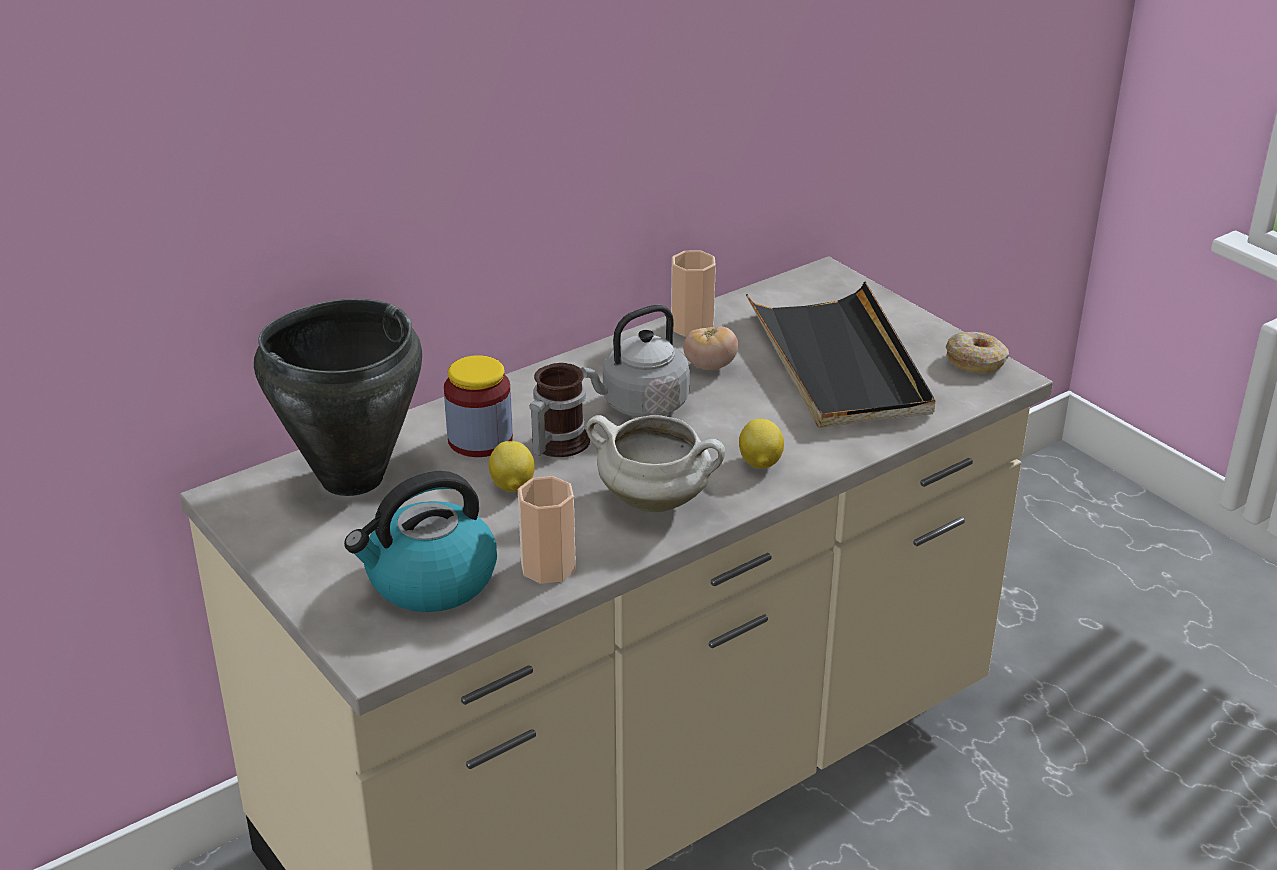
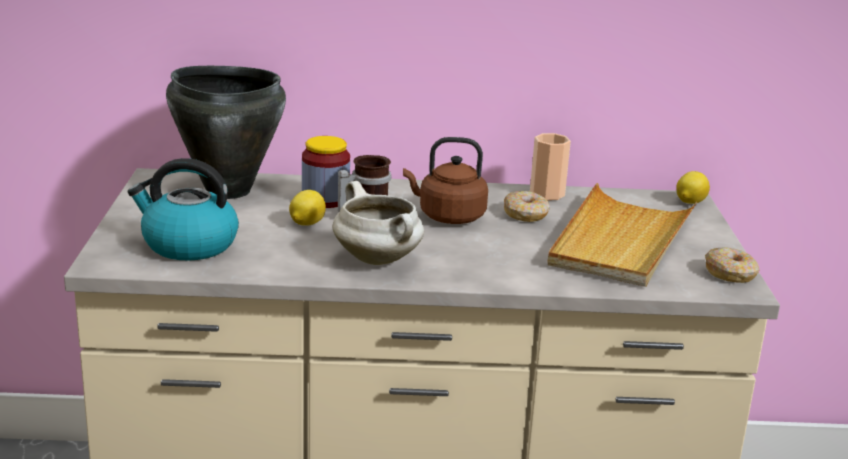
camera: 35 degrees right, 10 degrees down
cup [518,476,576,584] -> none
grey kettle [581,305,690,417] -> brown kettle [403,137,488,224]
tomato [683,326,738,370] -> donut [504,191,550,222]
lemon [739,419,784,469] -> lemon moved to [676,171,710,204]
black tray [746,282,936,428] -> beige tray [547,183,697,287]

